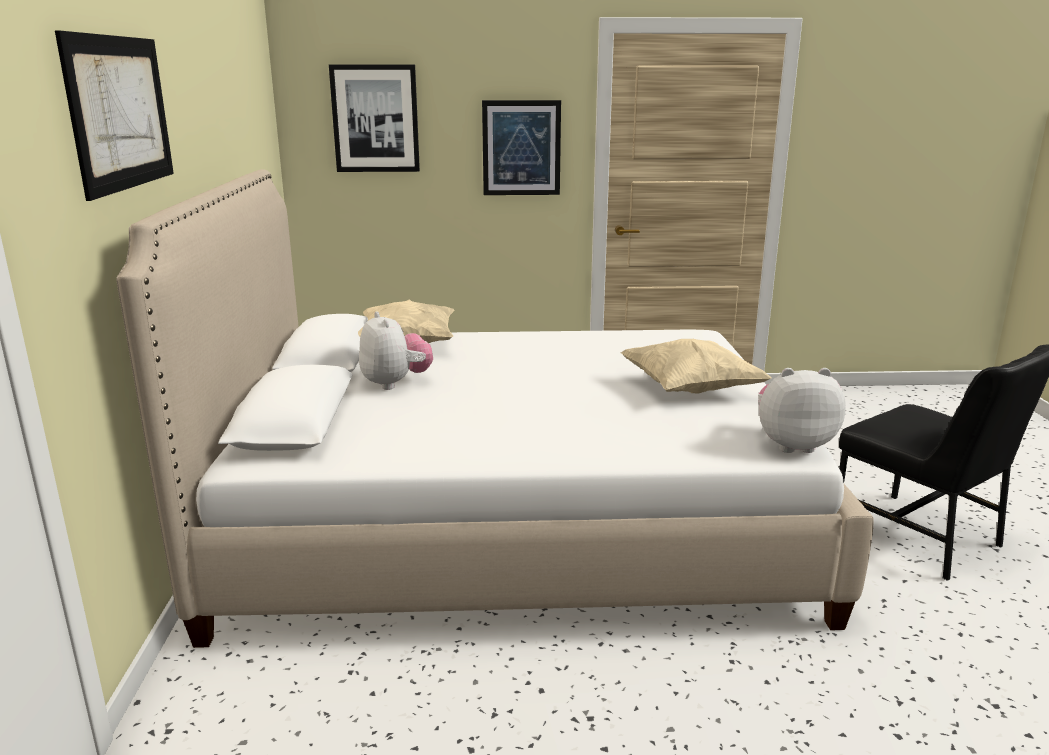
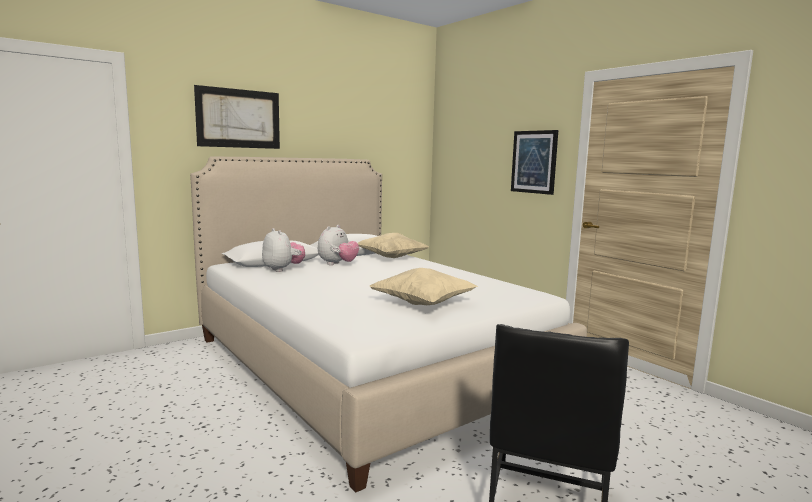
camera: 55 degrees right, 10 degrees down
picture [329,64,420,172] -> none
plush toy [758,368,846,453] -> plush toy moved to [262,228,305,272]

